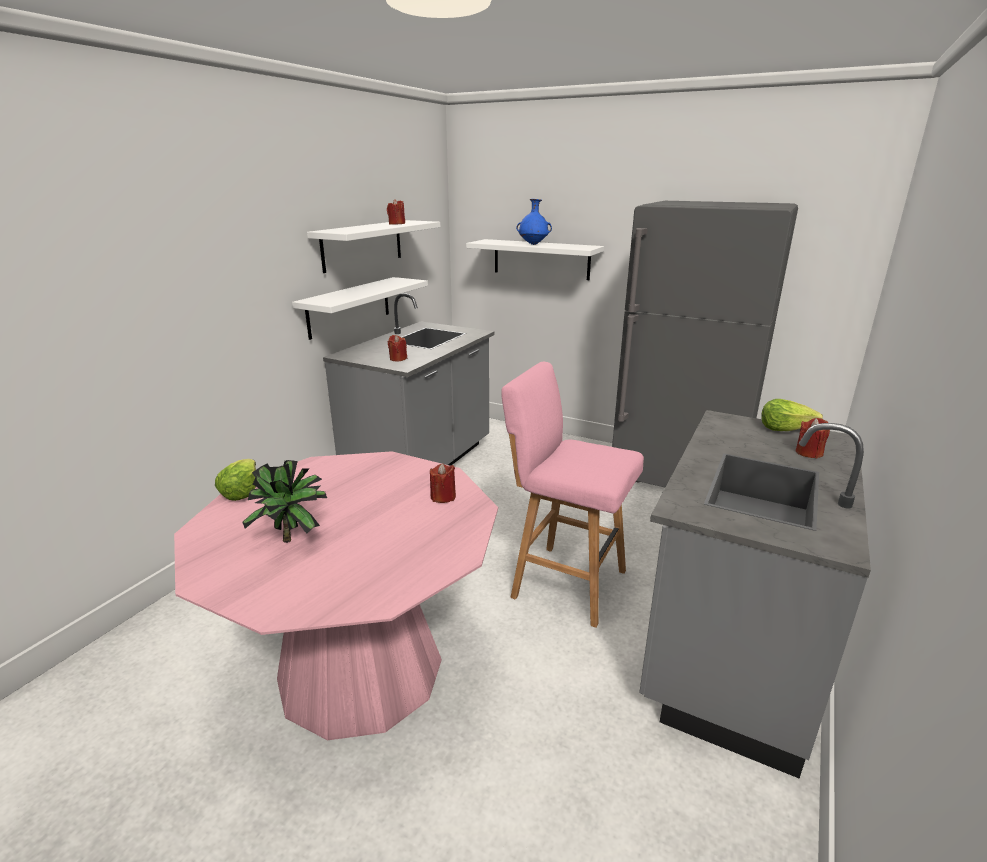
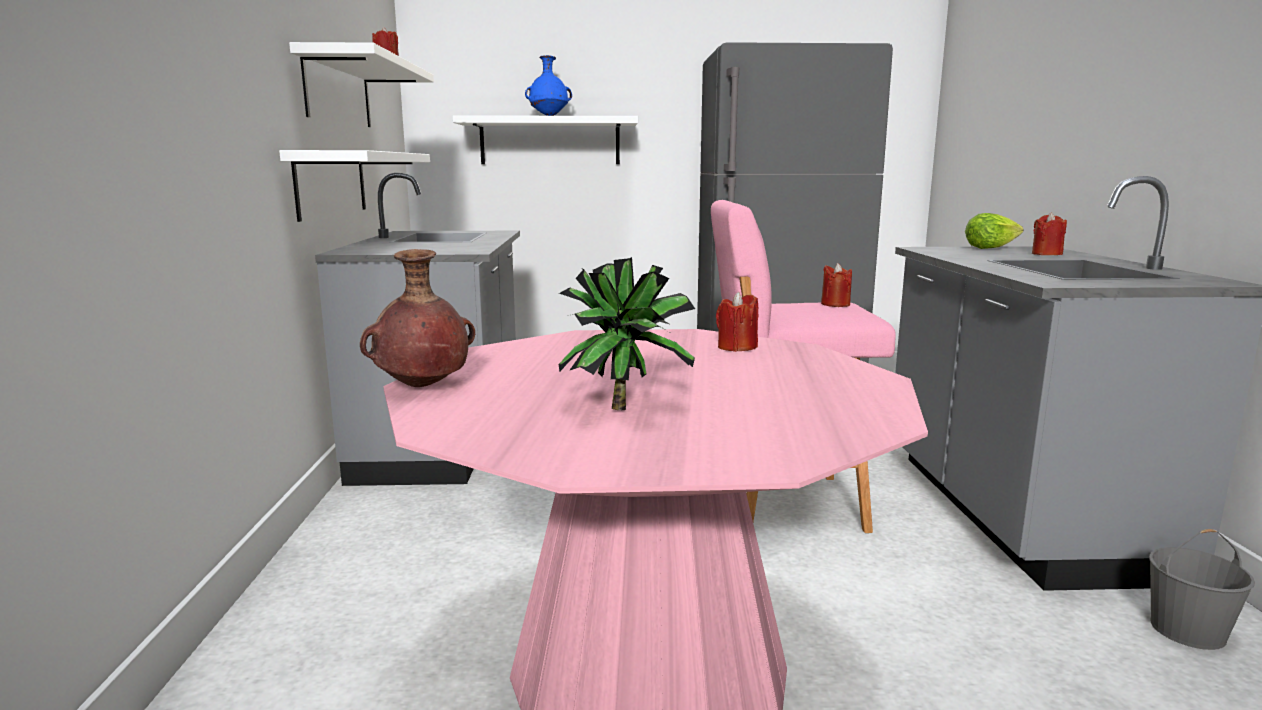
camera: 30 degrees left, 10 degrees down
lettuce [215,459,256,501] -> brown vase [360,249,475,387]
red candle [388,335,407,361] -> red candle moved to [821,263,852,307]
none -> grey bucket [1149,529,1255,650]

